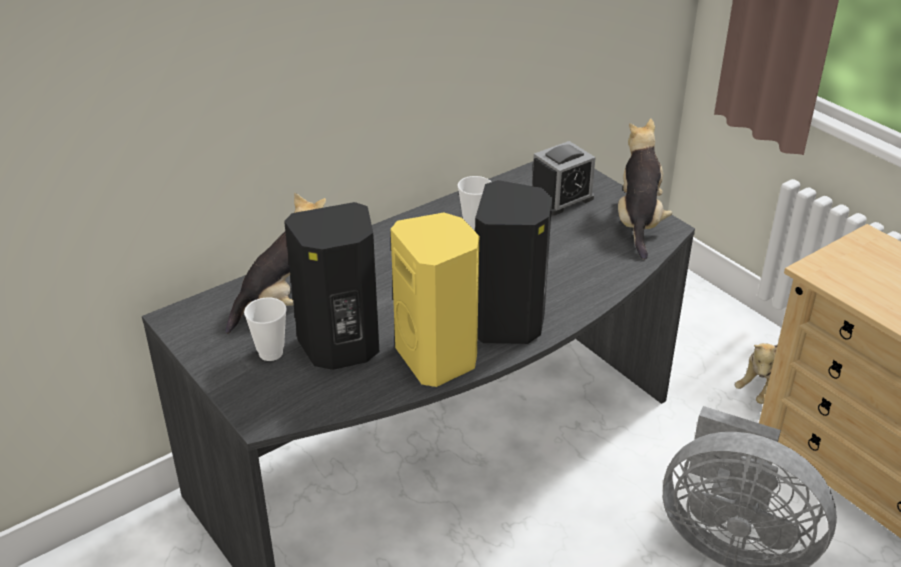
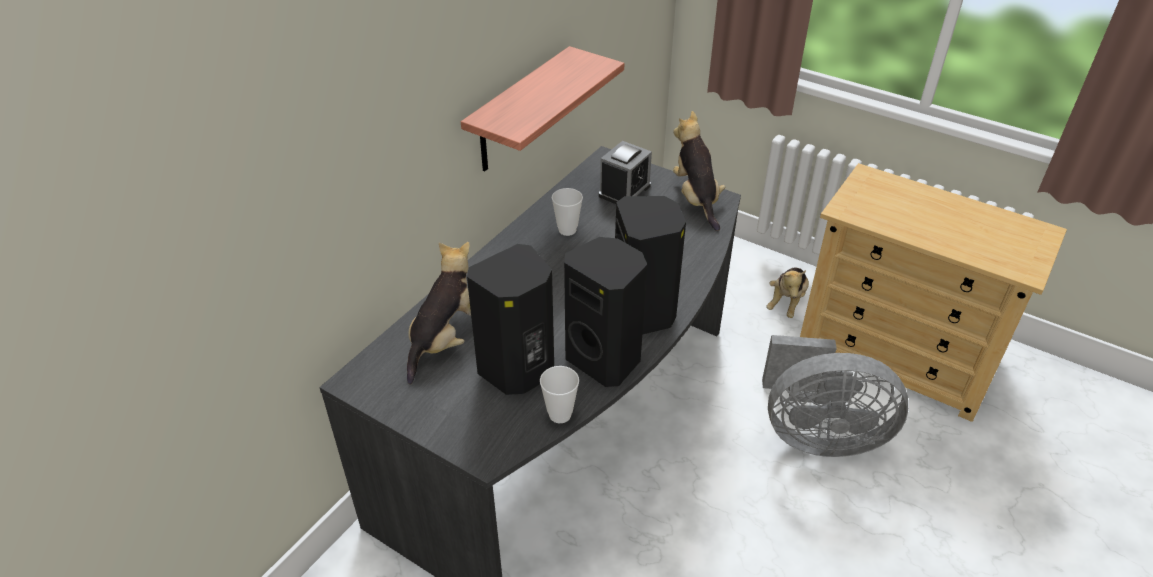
camera: 20 degrees left, 5 degrees up
cup [244,298,287,361] -> cup moved to [540,366,579,423]
yellow speaker [391,212,479,387] -> black speaker [564,237,647,387]
none -> shelf [461,46,624,172]

